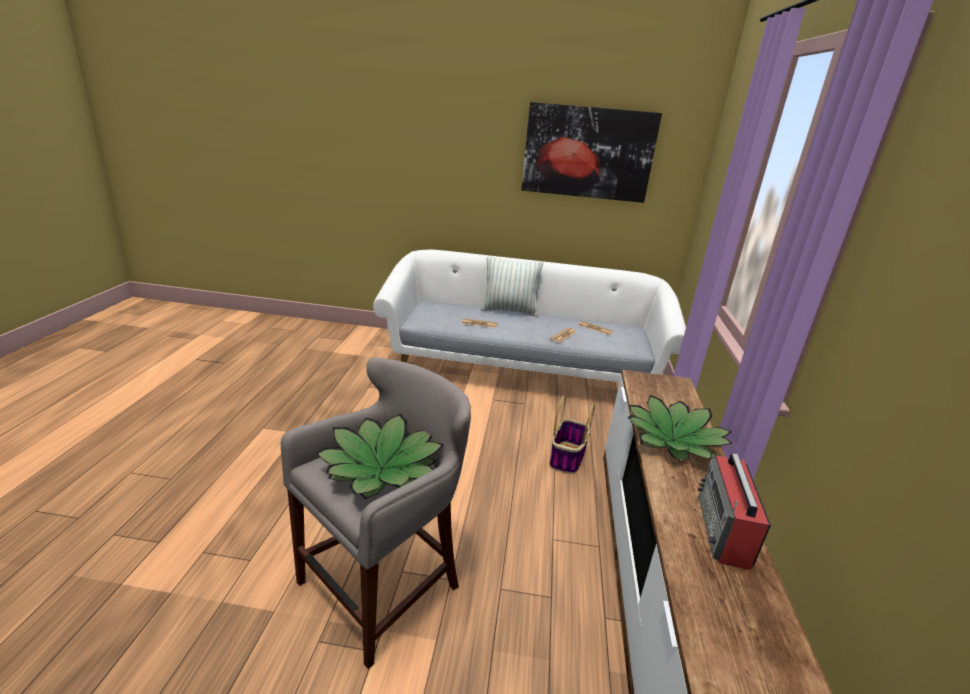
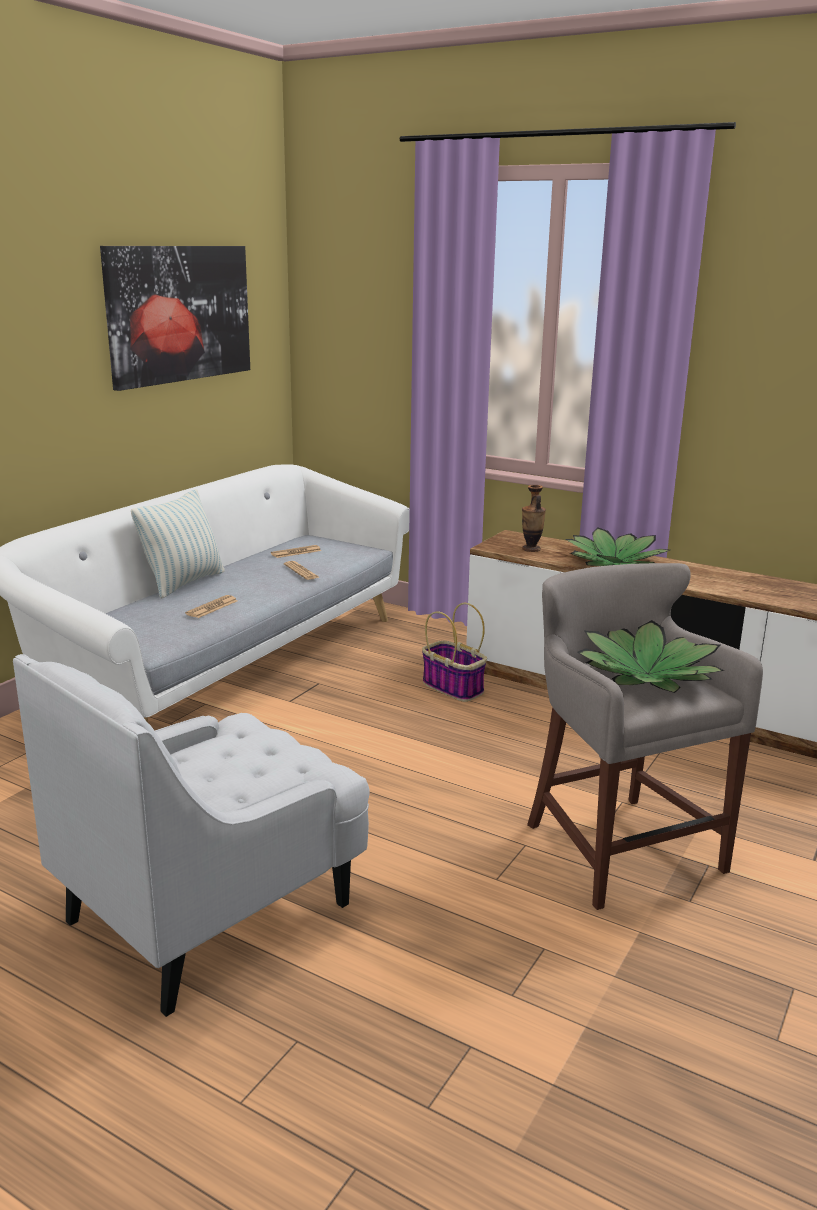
camera: 65 degrees left, 5 degrees down
radio [698,453,771,570] -> none
none -> white armchair [13,654,370,1017]
none -> vase [522,485,546,552]

